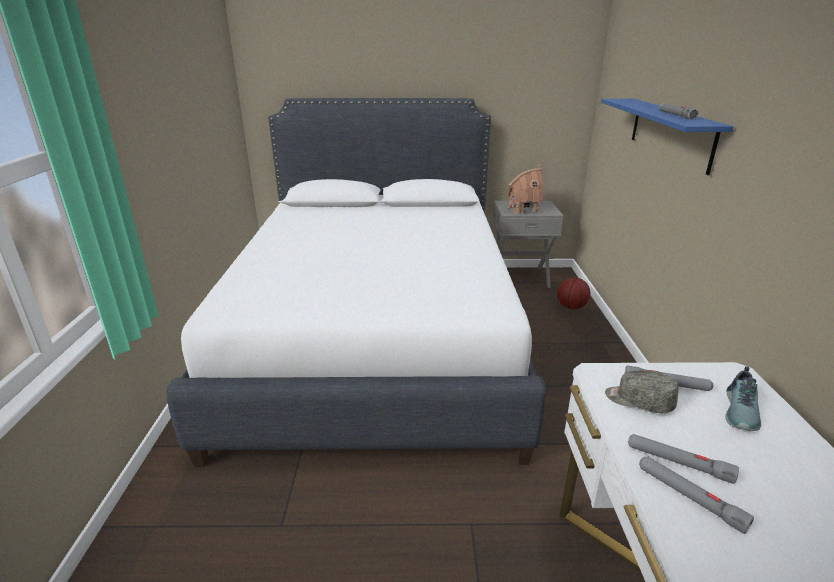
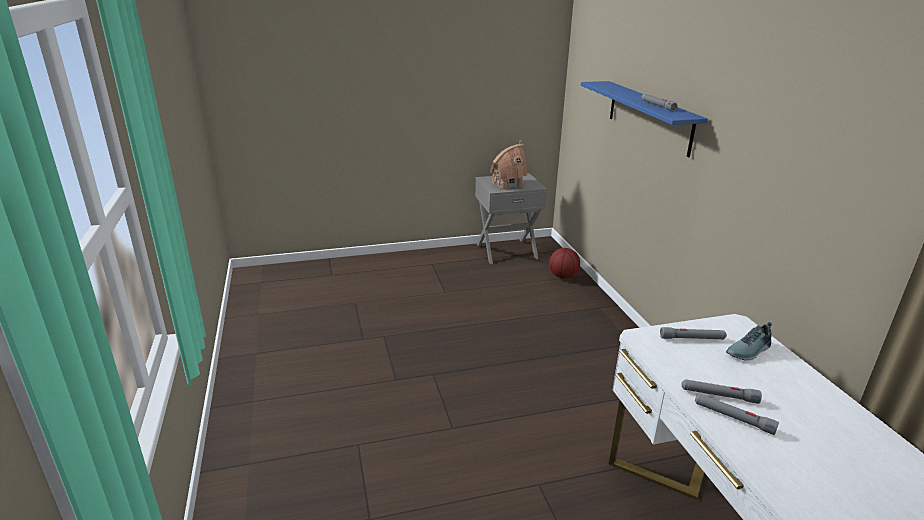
camera: 15 degrees left, 0 degrees up
white bed [166,98,546,467] -> none
grey cap [605,370,678,413] -> none
shoe [725,366,761,431] -> shoe turned 45 degrees clockwise [726,322,772,361]

